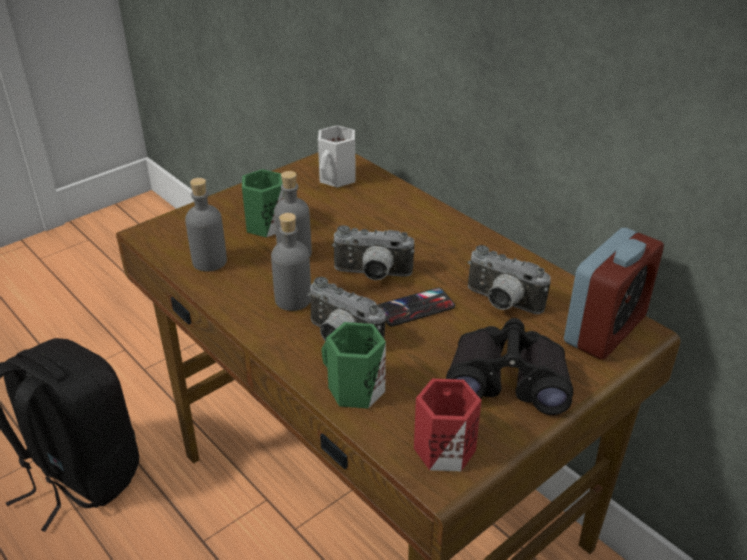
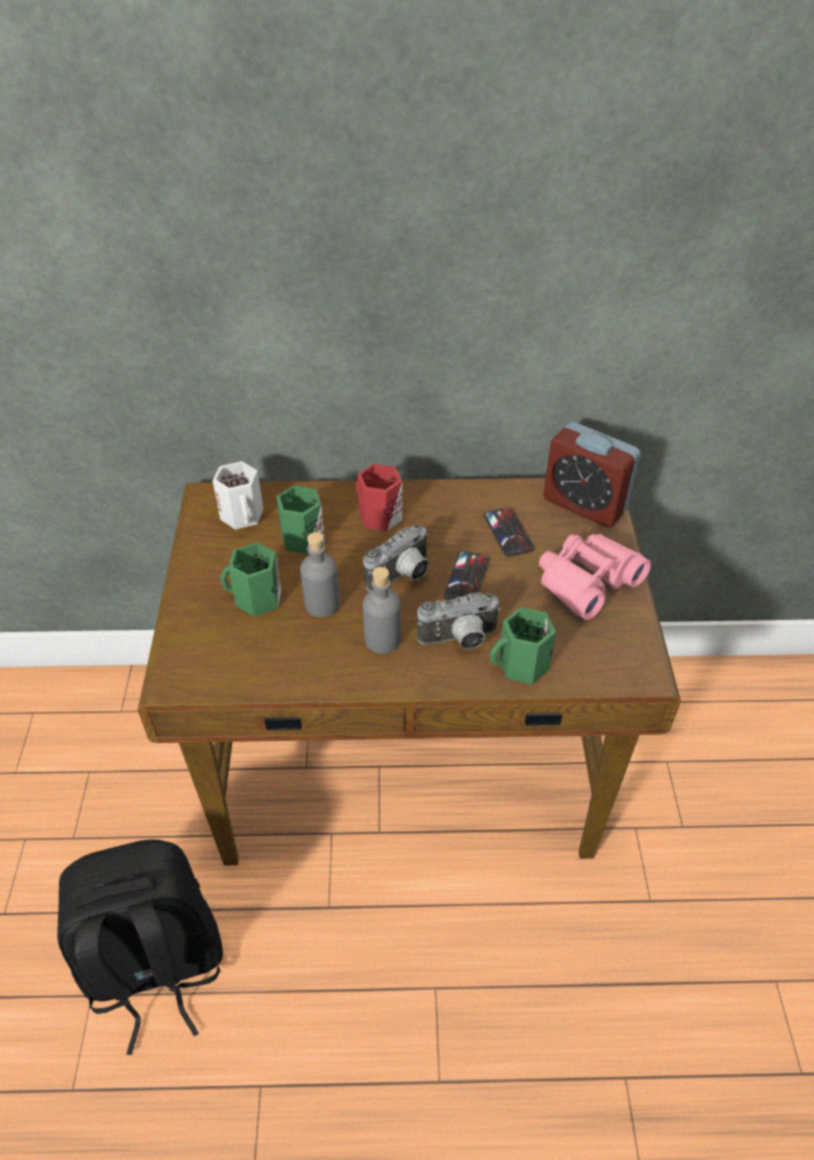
camera: 50 degrees left, 10 degrees up
grey bottle [185,178,227,271] -> none
red mug [414,379,481,471] -> red mug moved to [356,464,402,531]
black binoculars [446,318,573,415] -> pink binoculars [539,534,651,620]
camera [468,245,551,314] -> phone [484,507,534,557]
alarm clock [564,228,664,360] -> alarm clock turned 135 degrees clockwise [543,422,641,527]
none -> green mug [276,485,325,554]

